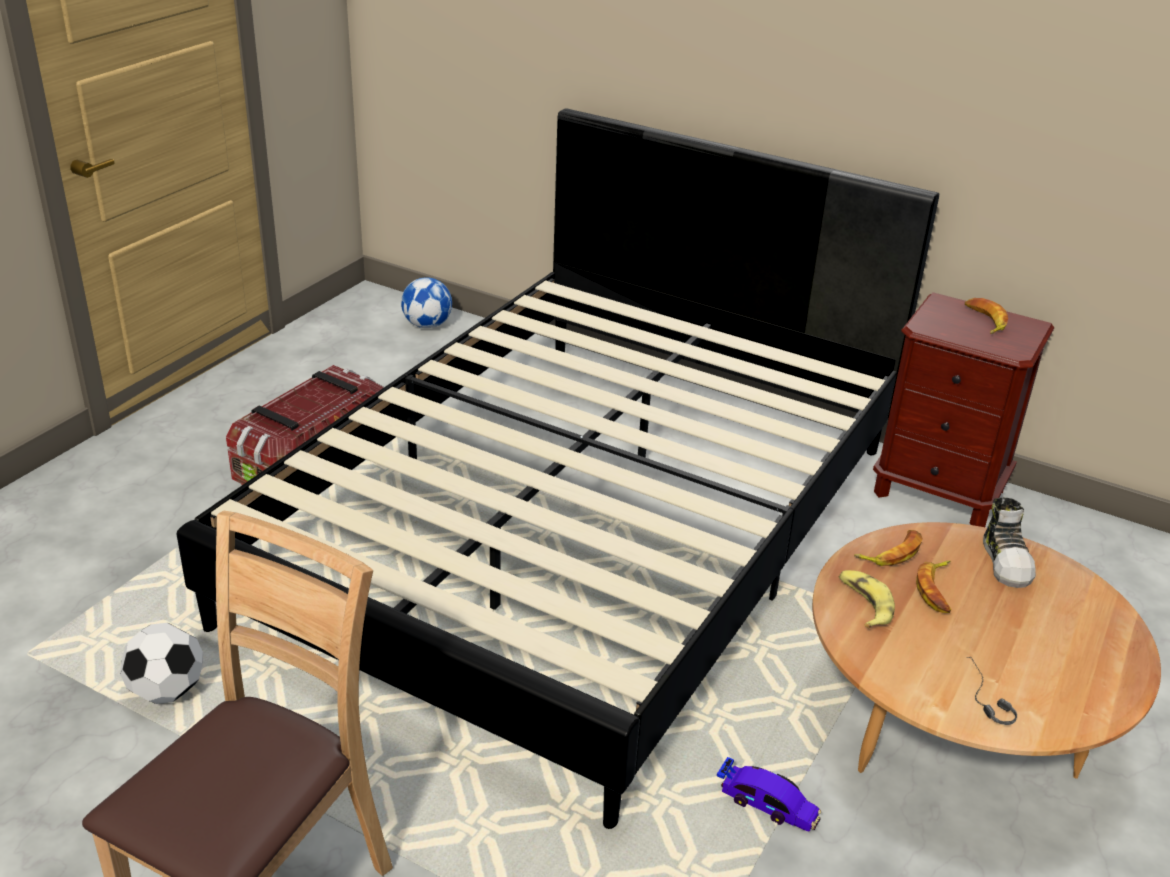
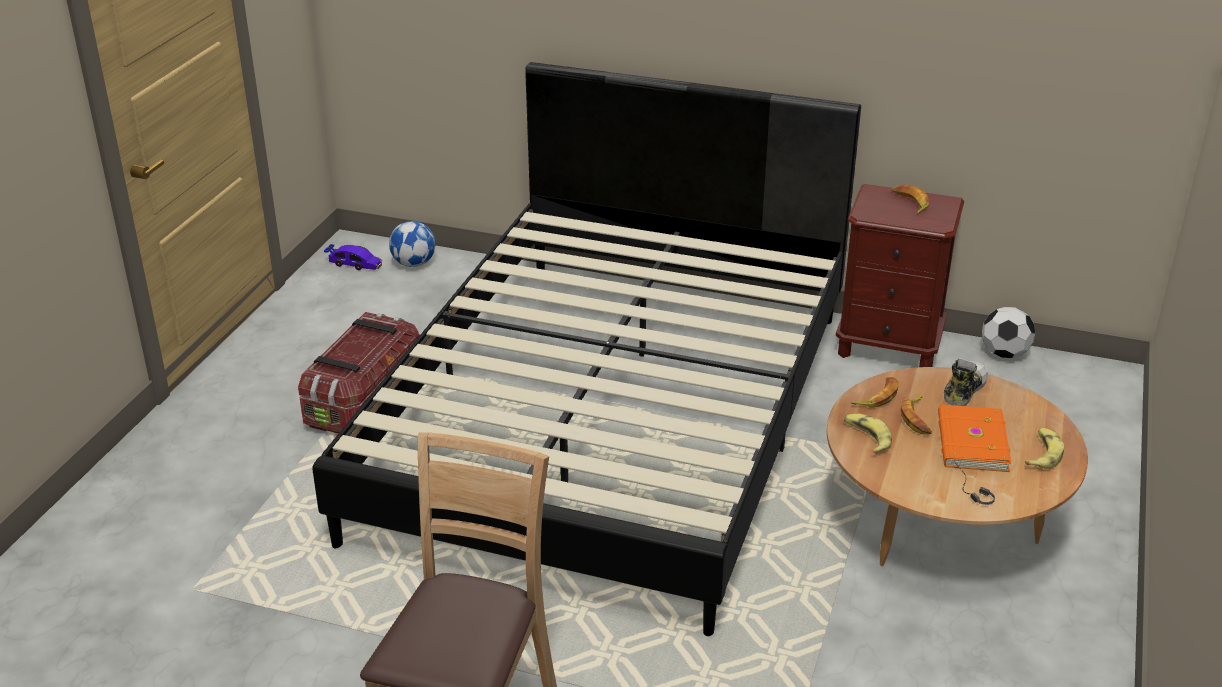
camera: 10 degrees left, 0 degrees up
football [120,623,203,704] -> football moved to [982,307,1035,358]
toy car [717,757,821,831] -> toy car moved to [324,244,382,270]
shoe [983,497,1036,588] -> shoe turned 135 degrees counterclockwise [944,358,988,406]
none -> orange book [938,404,1012,472]
none -> banana [1025,428,1064,469]

